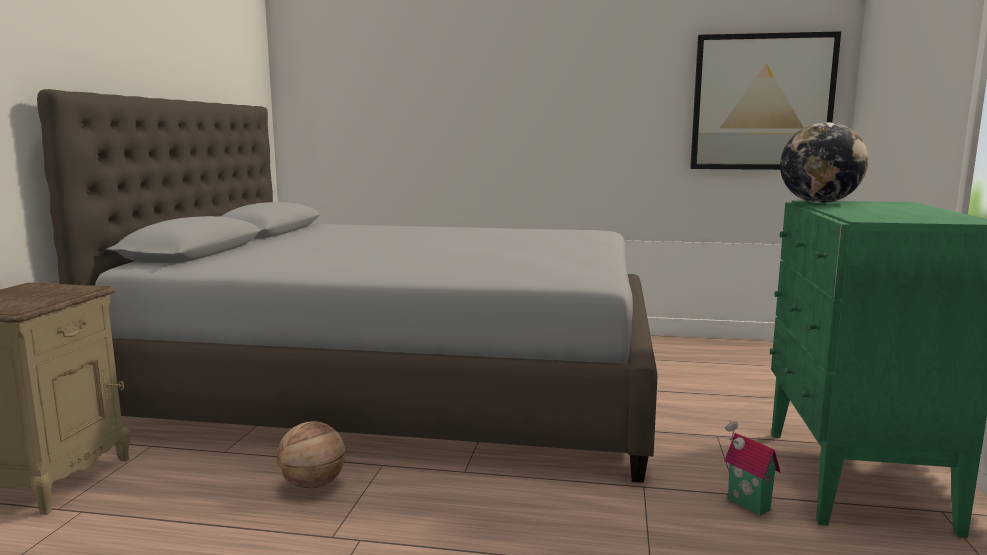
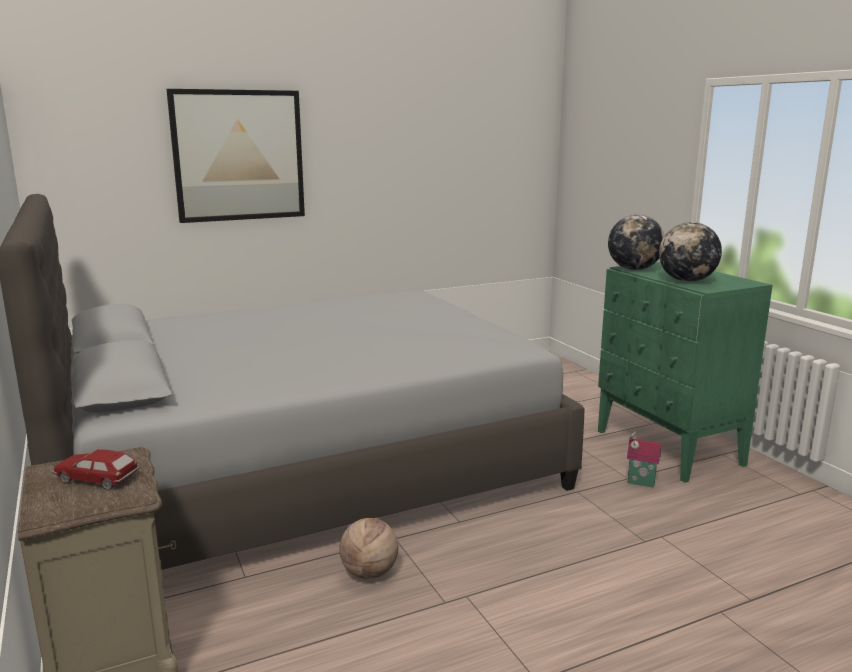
camera: 35 degrees left, 5 degrees up
picture [690,31,841,170] -> picture moved to [166,89,305,223]
none -> toy car [52,449,140,490]
none -> globe [659,222,722,282]

